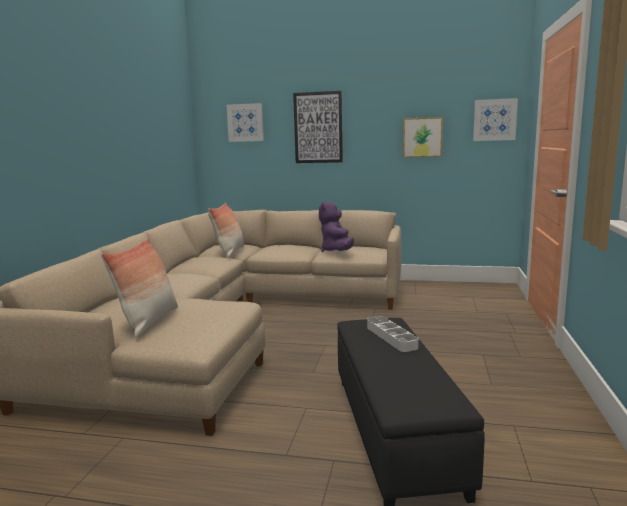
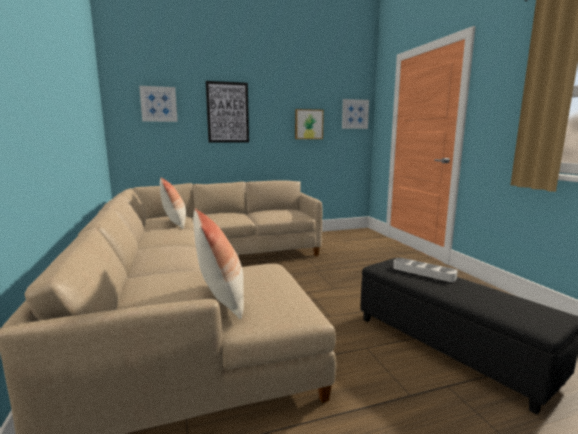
camera: 30 degrees left, 0 degrees up
purple plush toy [319,201,354,252] -> none

